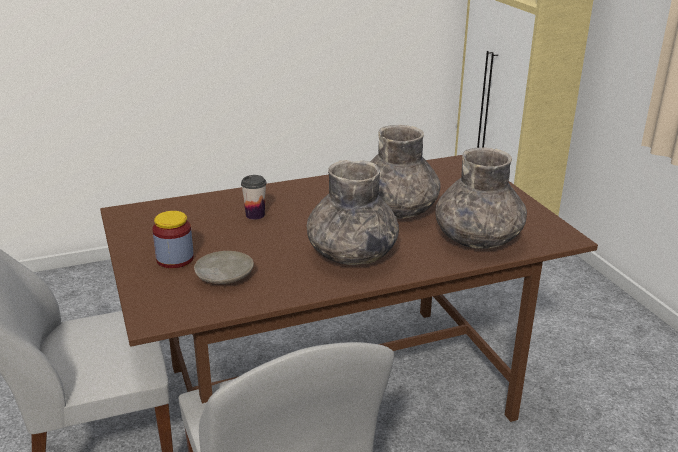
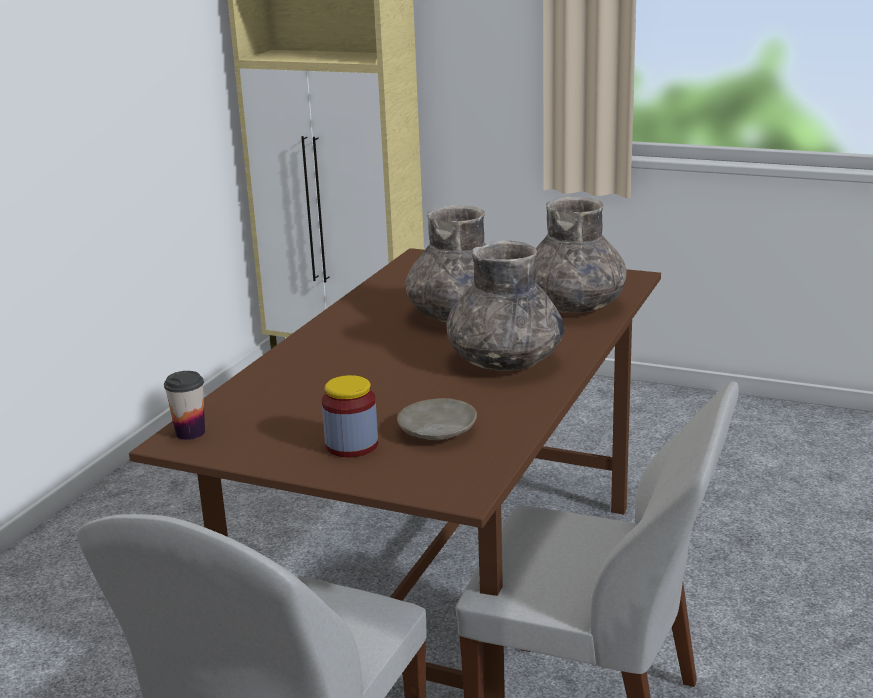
camera: 45 degrees left, 5 degrees down
cup [241,175,267,220] -> cup moved to [164,371,205,440]

